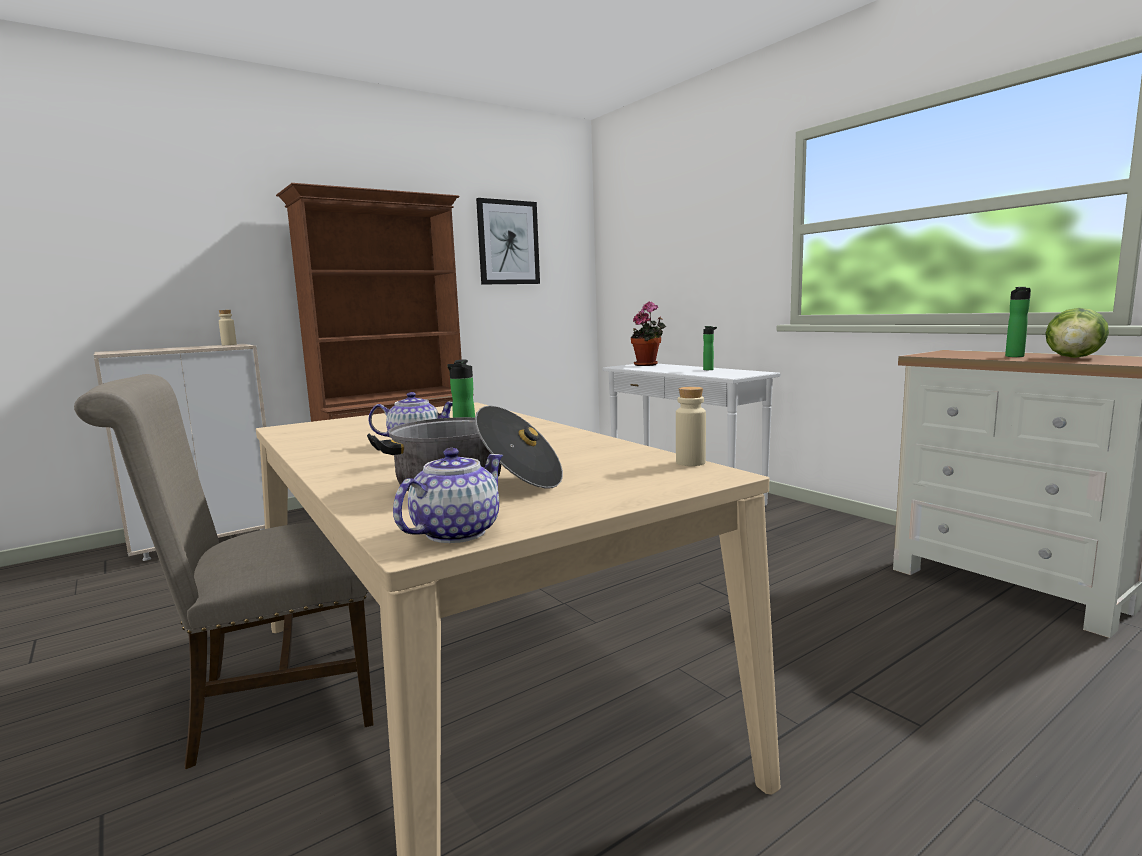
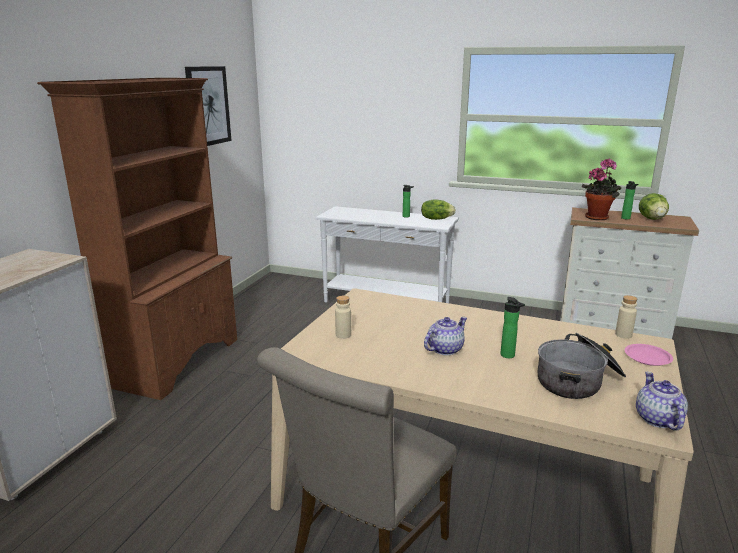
camera: 35 degrees left, 10 degrees up
beige bottle [219,310,237,345] -> beige bottle moved to [335,295,351,339]
potted plant [631,302,666,366] -> potted plant moved to [581,158,621,220]
none -> lettuce [421,199,456,220]
none -> pink plate [625,344,673,366]

